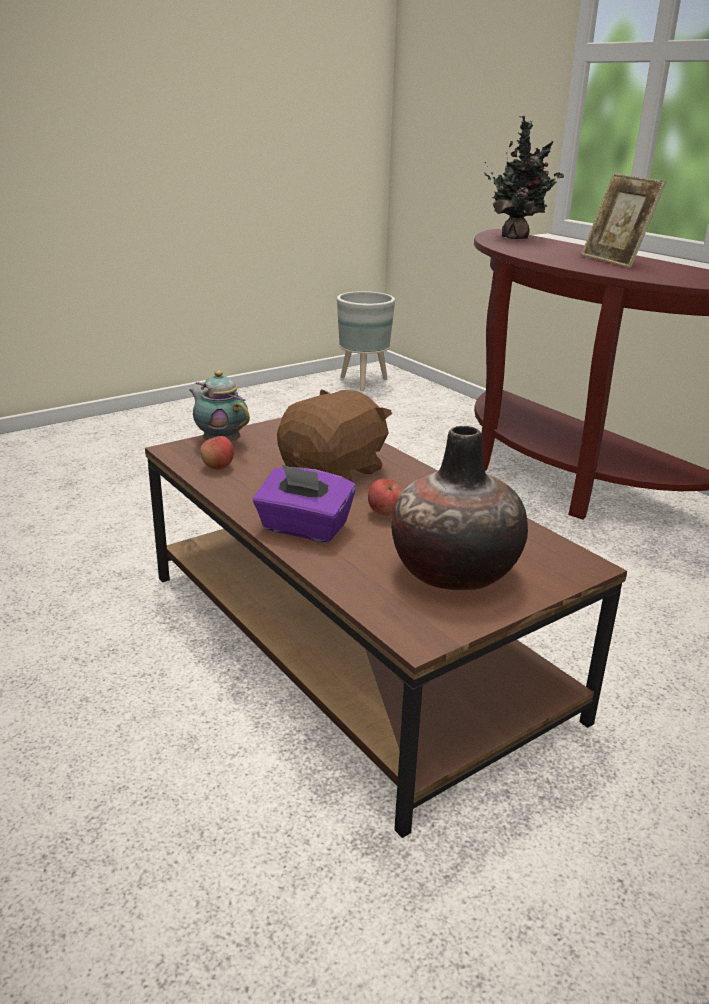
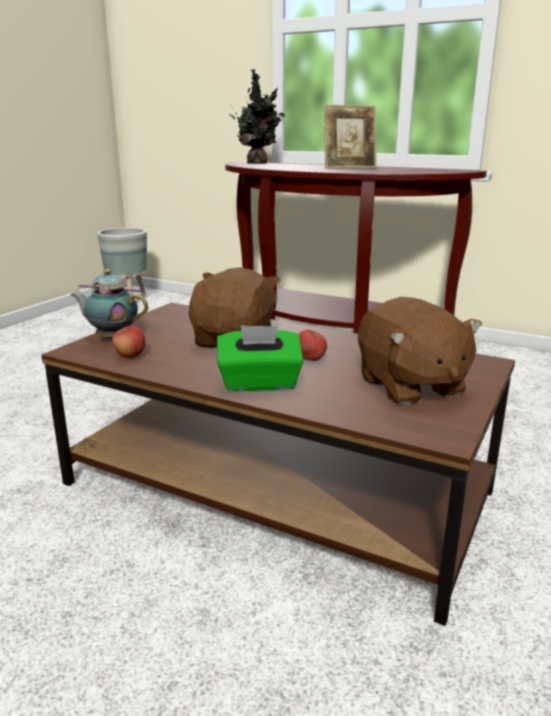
camera: 25 degrees left, 5 degrees down
purple tissue box [253,464,356,542] -> green tissue box [217,325,303,391]
vase [391,426,528,590] -> brown plush toy [358,297,482,406]
picture frame [581,173,666,268] -> picture frame turned 45 degrees counterclockwise [324,105,377,169]

